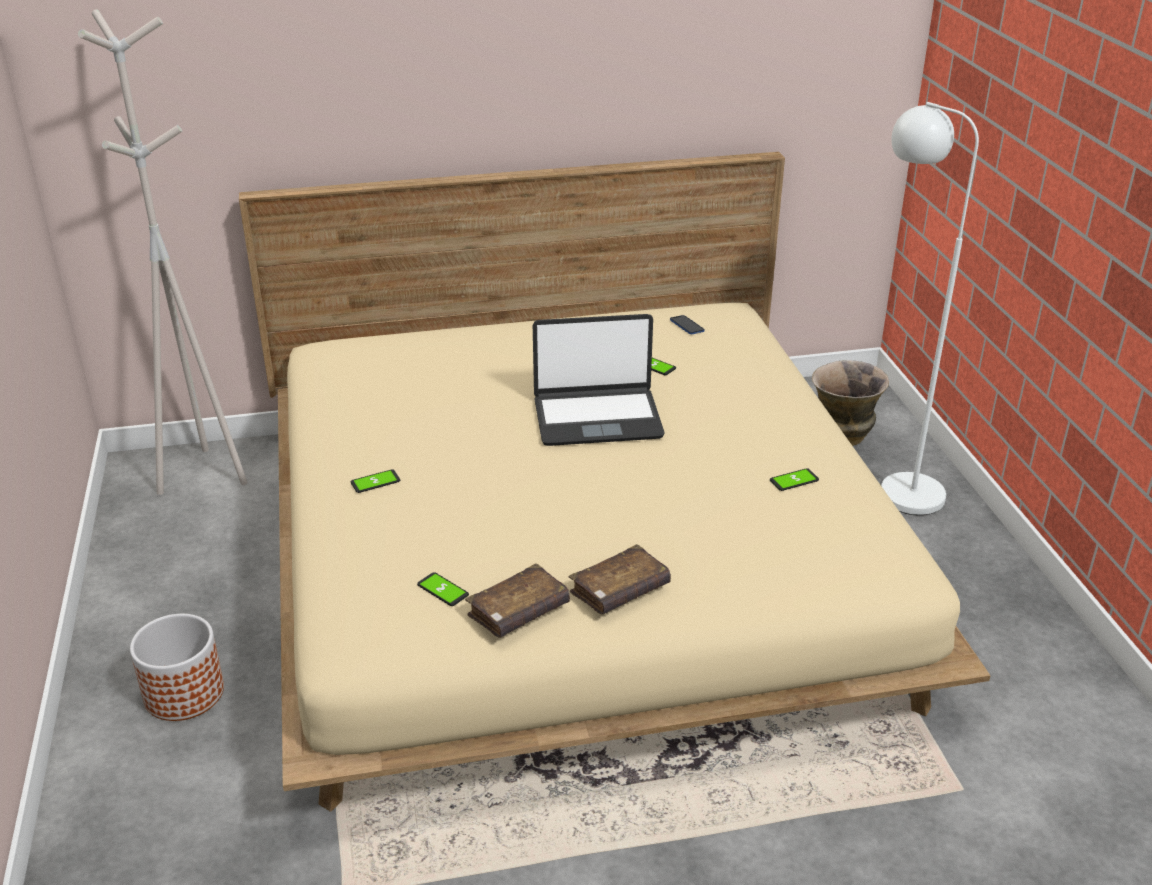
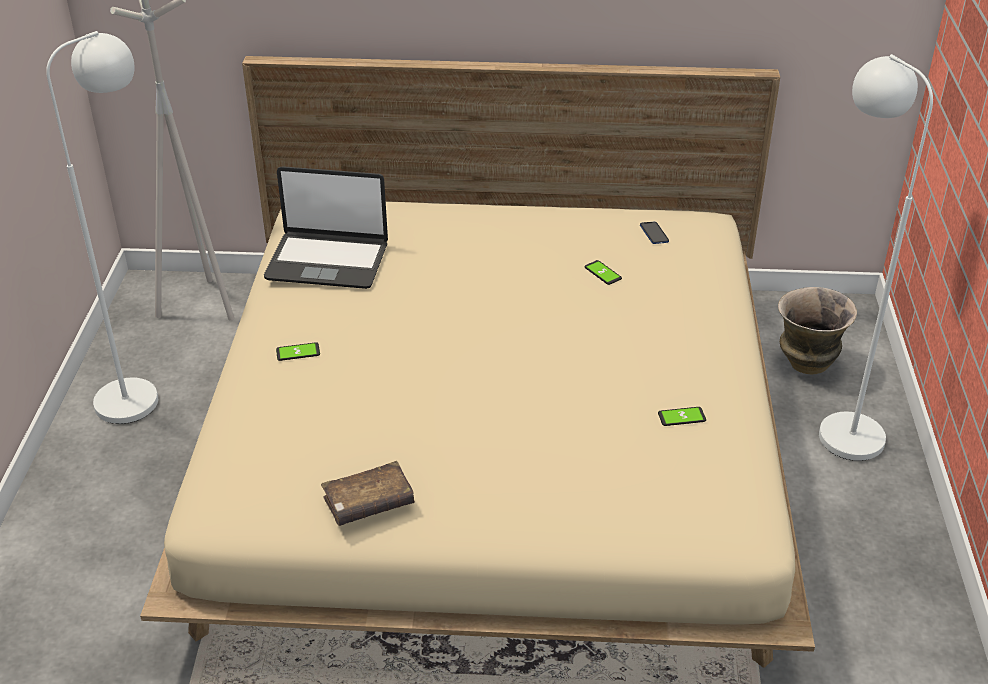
camera: 15 degrees right, 5 degrees up
planter [130,614,224,721] -> none
phone [417,572,469,606] -> none
laptop [533,314,665,446] -> laptop moved to [264,166,388,289]
brown book [569,544,671,615] -> none
none -> white floor lamp [46,31,158,424]

